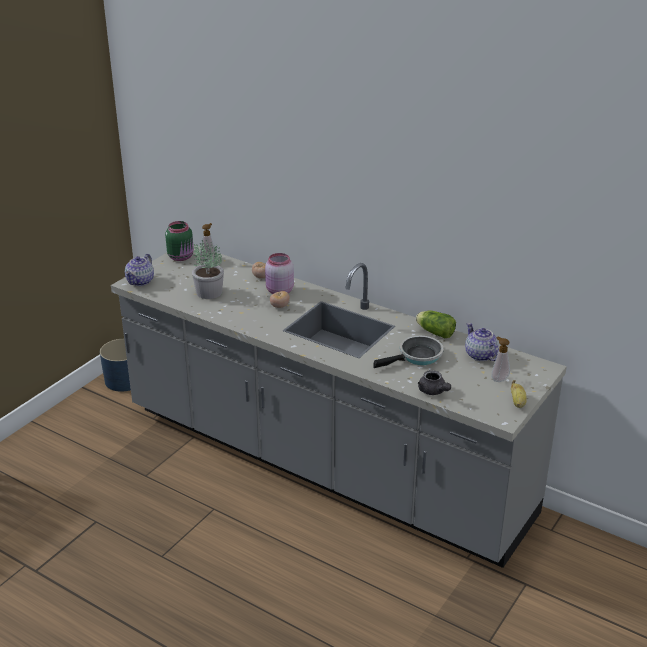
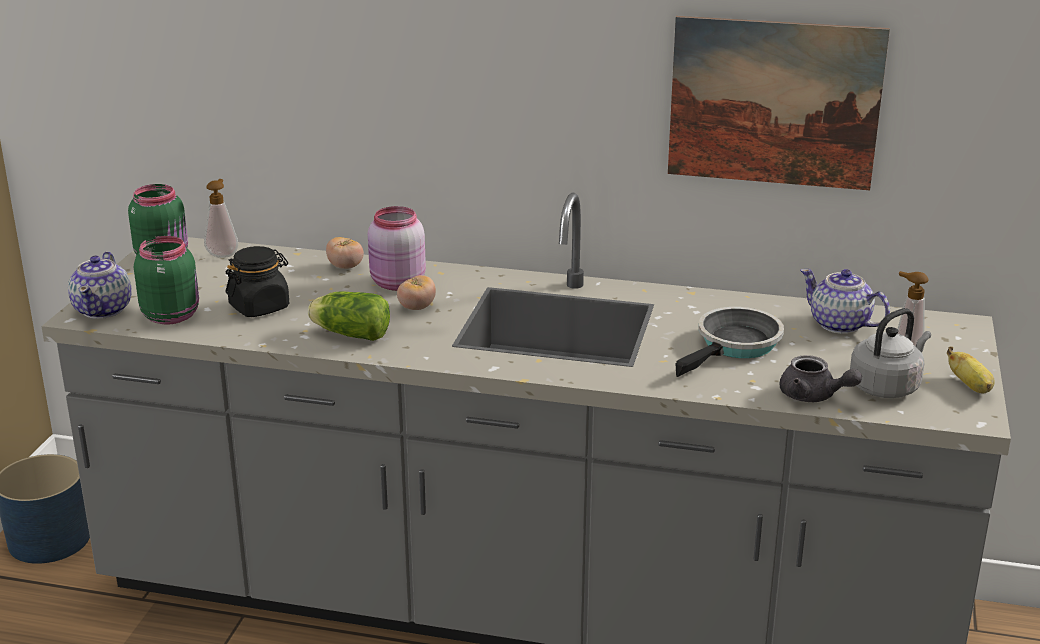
camera: 20 degrees left, 5 degrees down
potted plant [192,240,224,299] -> black jar [226,246,289,317]
lettuce [416,311,456,339] -> lettuce moved to [308,291,390,341]
none -> green jar [134,236,199,325]
none -> picture [668,16,890,190]
none -> grey kettle [850,308,931,398]

